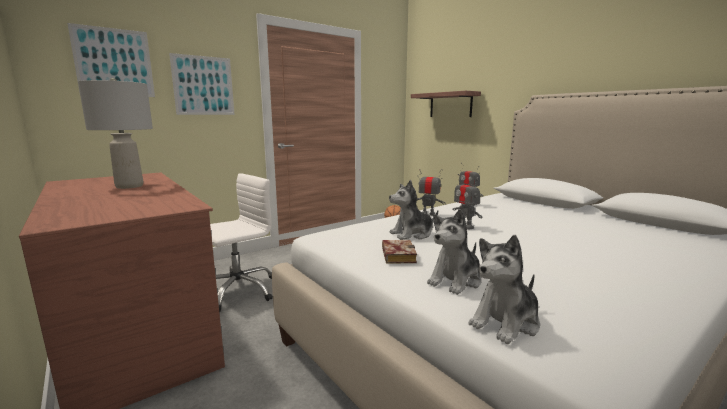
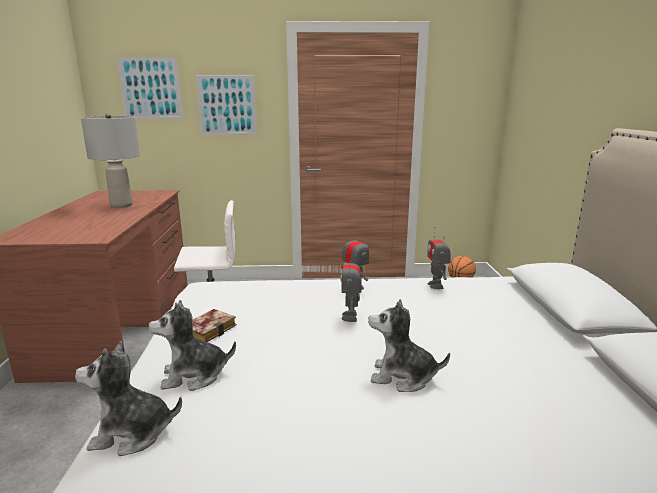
camera: 35 degrees right, 5 degrees up
plush toy [389,180,438,240] -> plush toy moved to [368,299,450,392]
shelf [411,91,481,117] -> none

